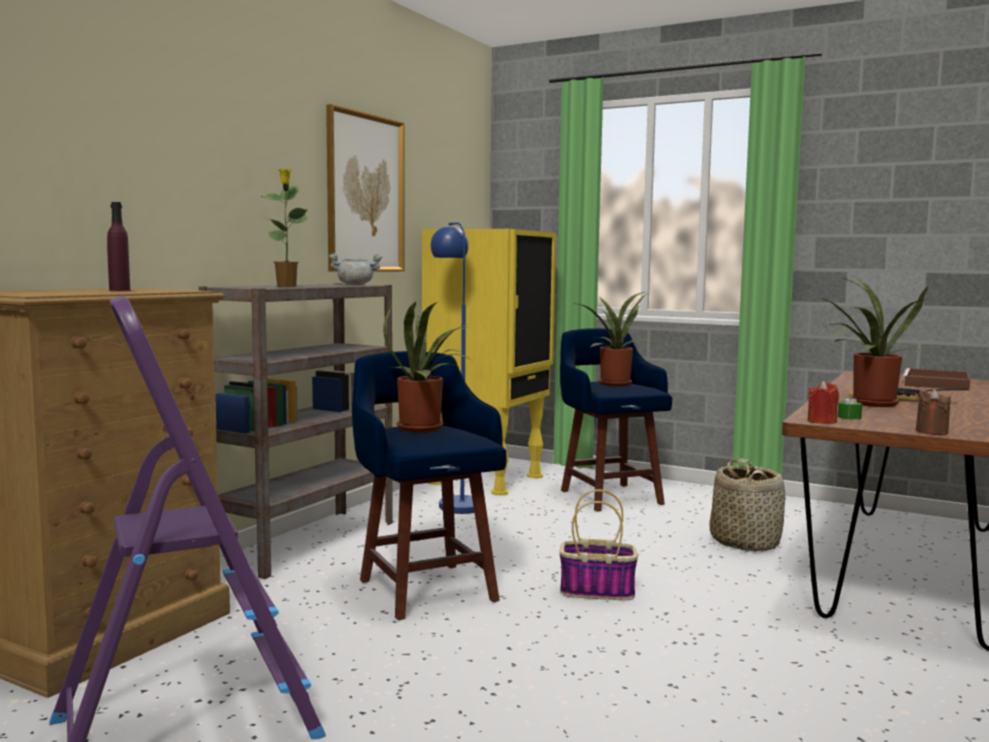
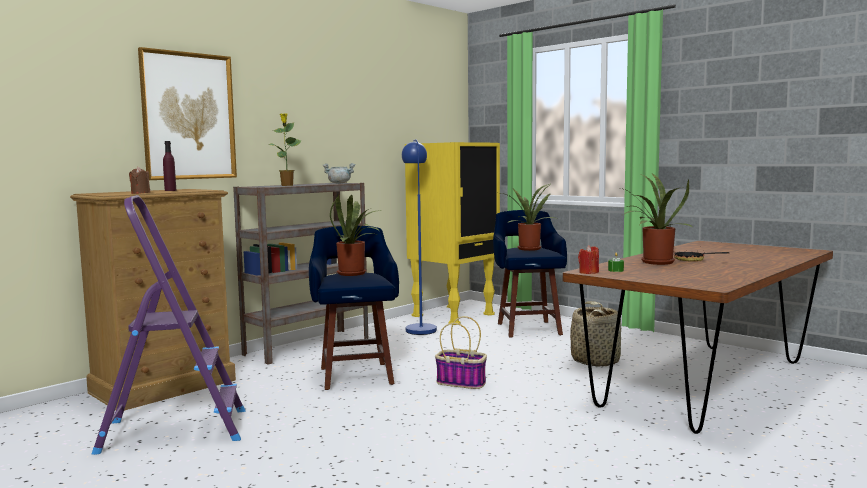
camera: 15 degrees right, 0 degrees up
picture [326,104,405,272] -> picture moved to [138,47,237,180]
brown tray [902,368,970,390] -> none
brown candle [916,389,951,435] -> brown candle moved to [129,167,150,194]

